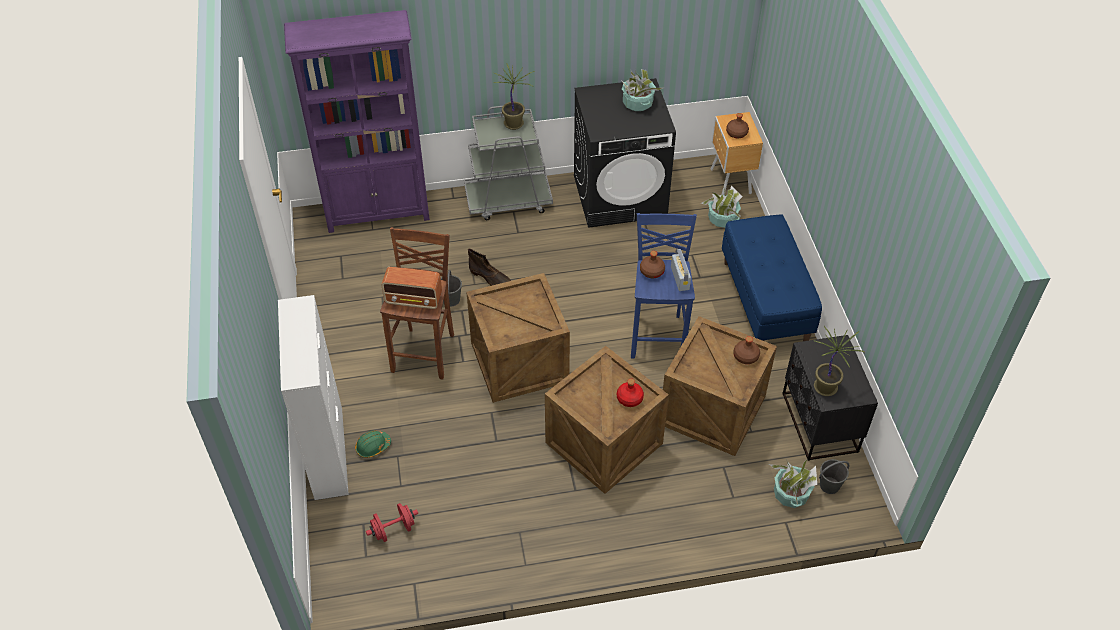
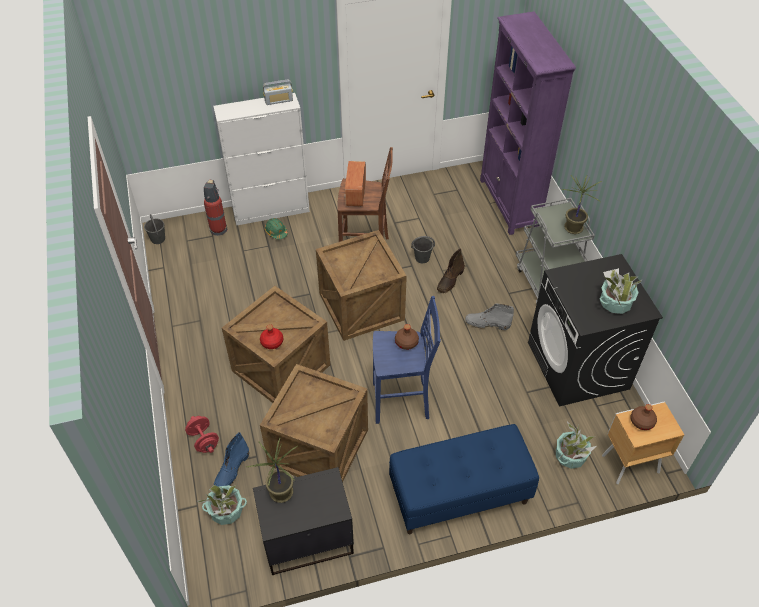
camera: 85 degrees right, 0 degrees up
red dumbbell [366,503,418,542] -> red dumbbell moved to [185,416,219,453]
radio [671,249,691,291] -> radio moved to [263,80,293,105]
brown bottle [733,336,760,364] -> none
grey bucket [819,459,850,494] -> grey bucket moved to [144,214,165,244]
none -> fire extinguisher [204,180,228,236]
none -> blue boot [214,432,249,486]
none -> grey boot [465,304,514,330]

